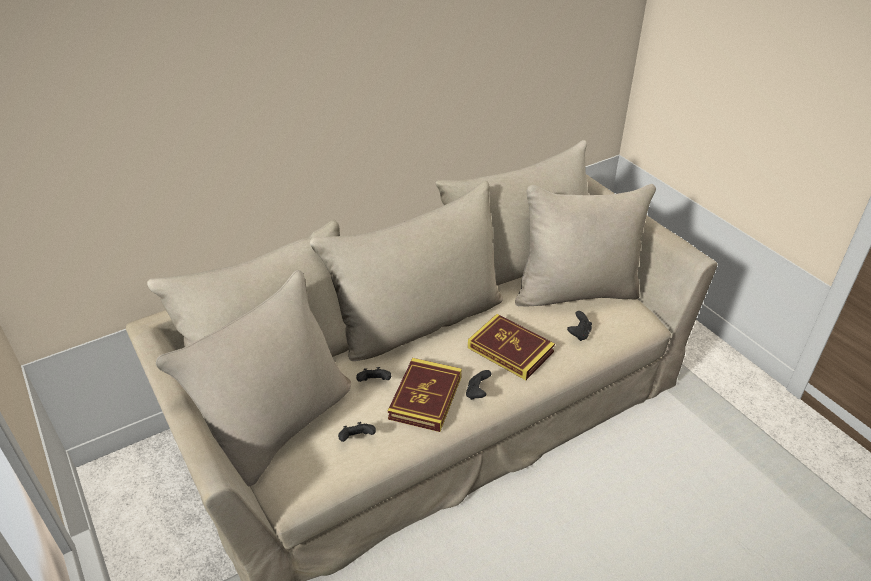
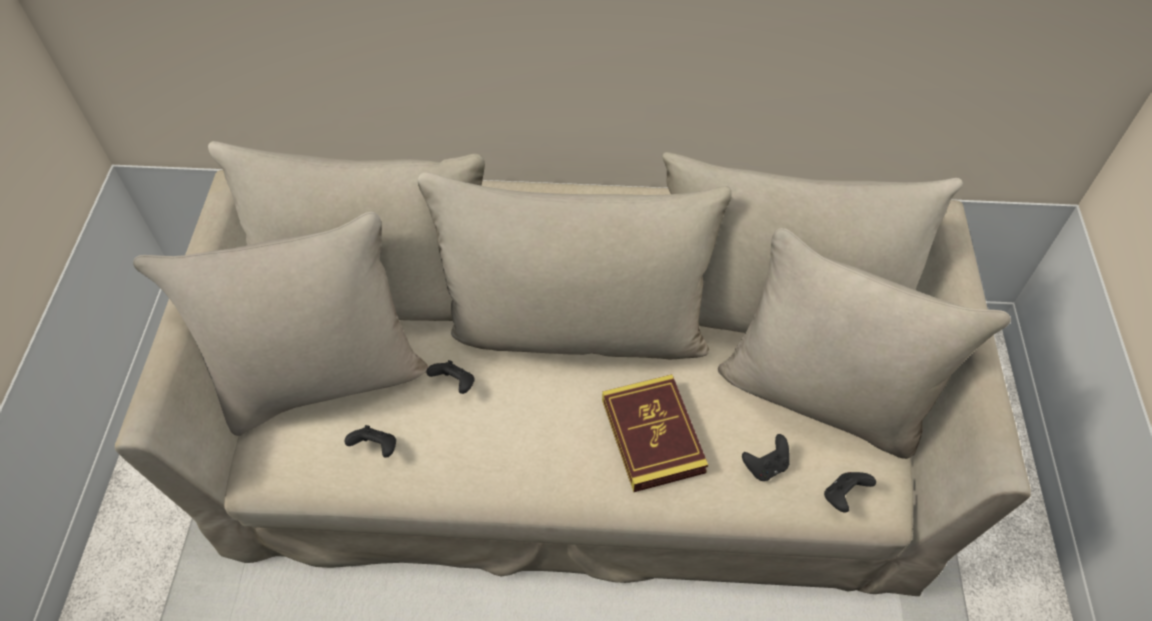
camera: 35 degrees right, 15 degrees up
book [388,358,462,432] -> none
black game controller [466,370,492,400] -> black game controller moved to [824,472,876,513]

